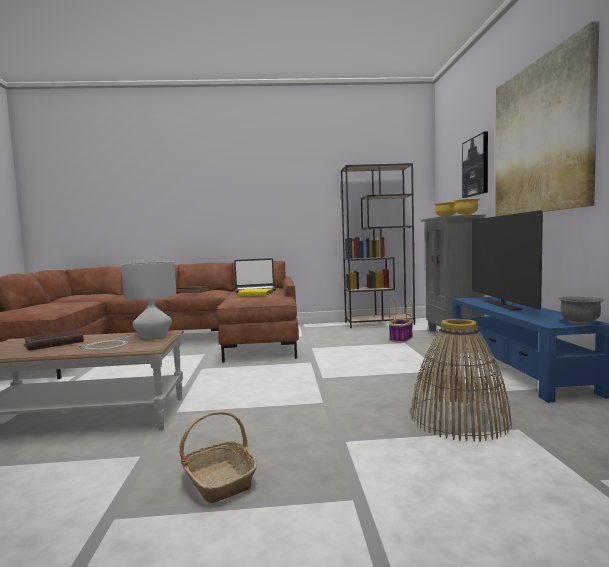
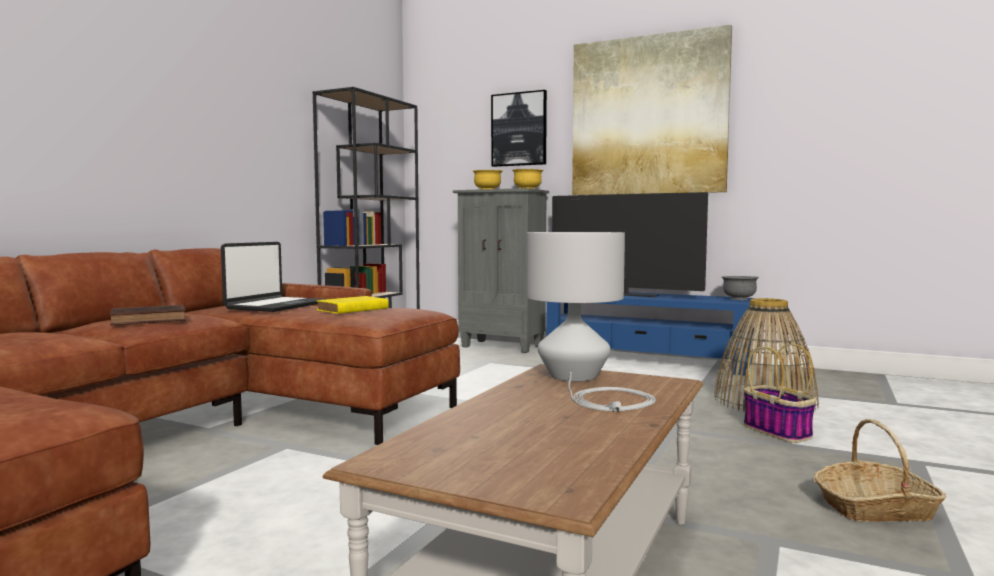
camera: 60 degrees left, 0 degrees up
brown book [24,330,84,351] -> none
basket [389,299,413,342] -> basket moved to [744,343,817,443]

